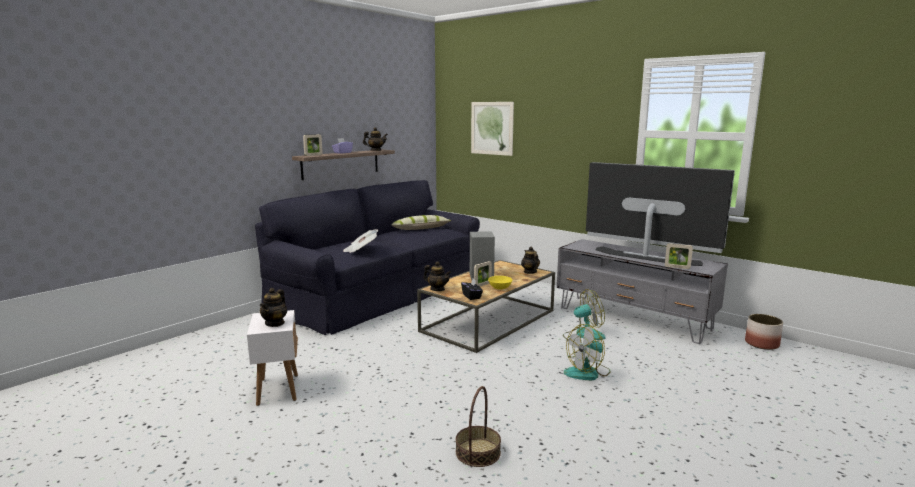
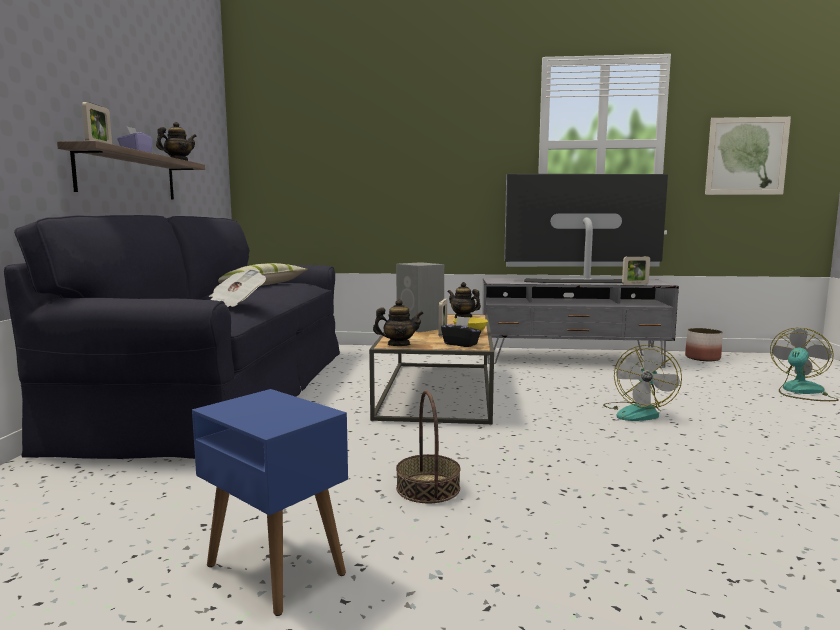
camera: 35 degrees left, 5 degrees down
white side table [247,310,298,406] -> blue side table [192,389,348,616]
teapot [260,288,287,327] -> none
basket [456,386,501,467] -> basket moved to [396,391,460,503]
picture [471,102,514,156] -> picture moved to [705,117,791,195]
fan [563,289,606,341] -> fan moved to [770,328,839,401]

